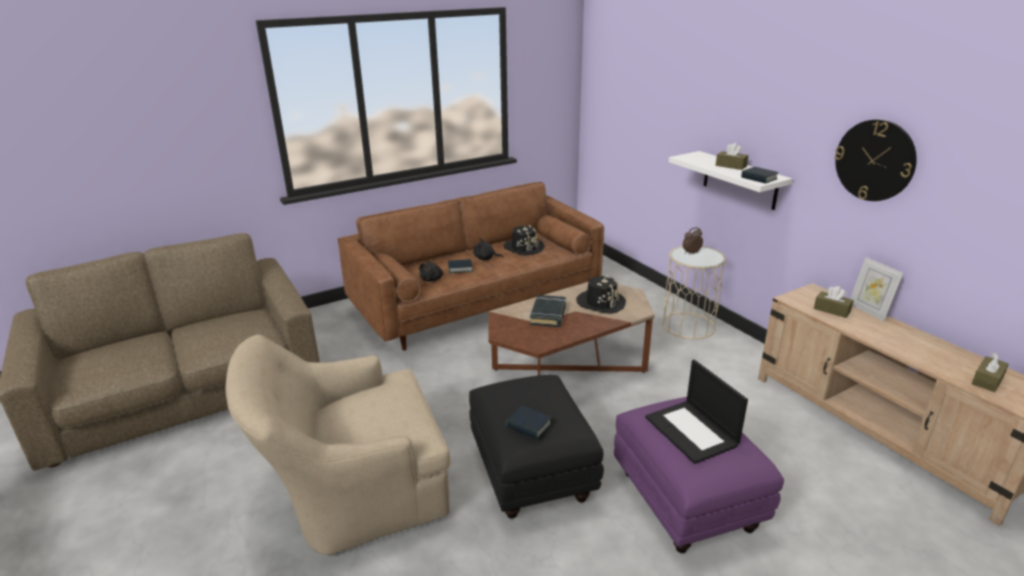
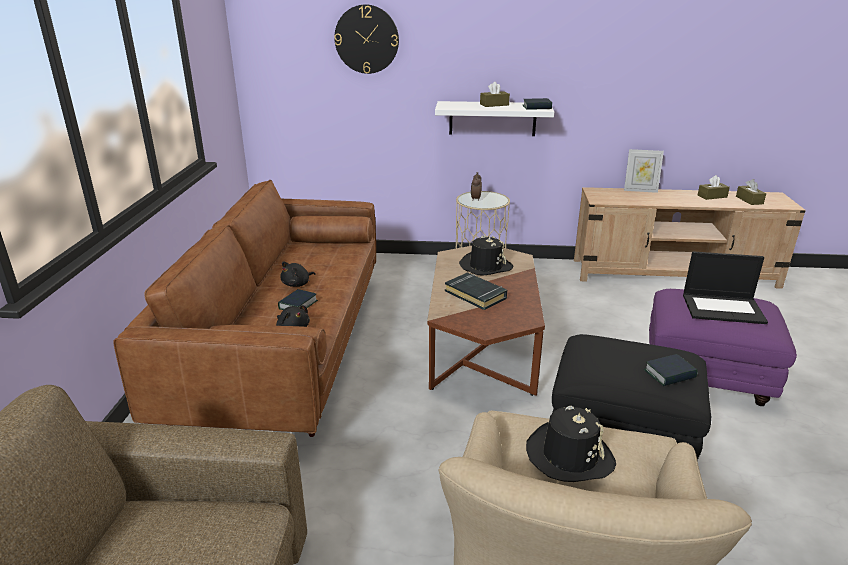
camera: 55 degrees left, 0 degrees up
black hat [503,225,544,256] -> black hat moved to [526,406,616,482]
brown tissue box [814,286,854,318] -> brown tissue box moved to [698,175,730,200]
wall clock [835,119,917,201] -> wall clock moved to [334,4,399,74]

